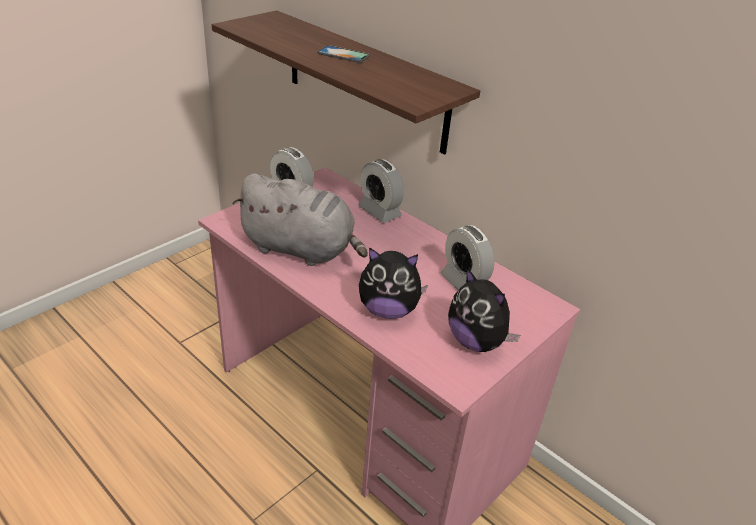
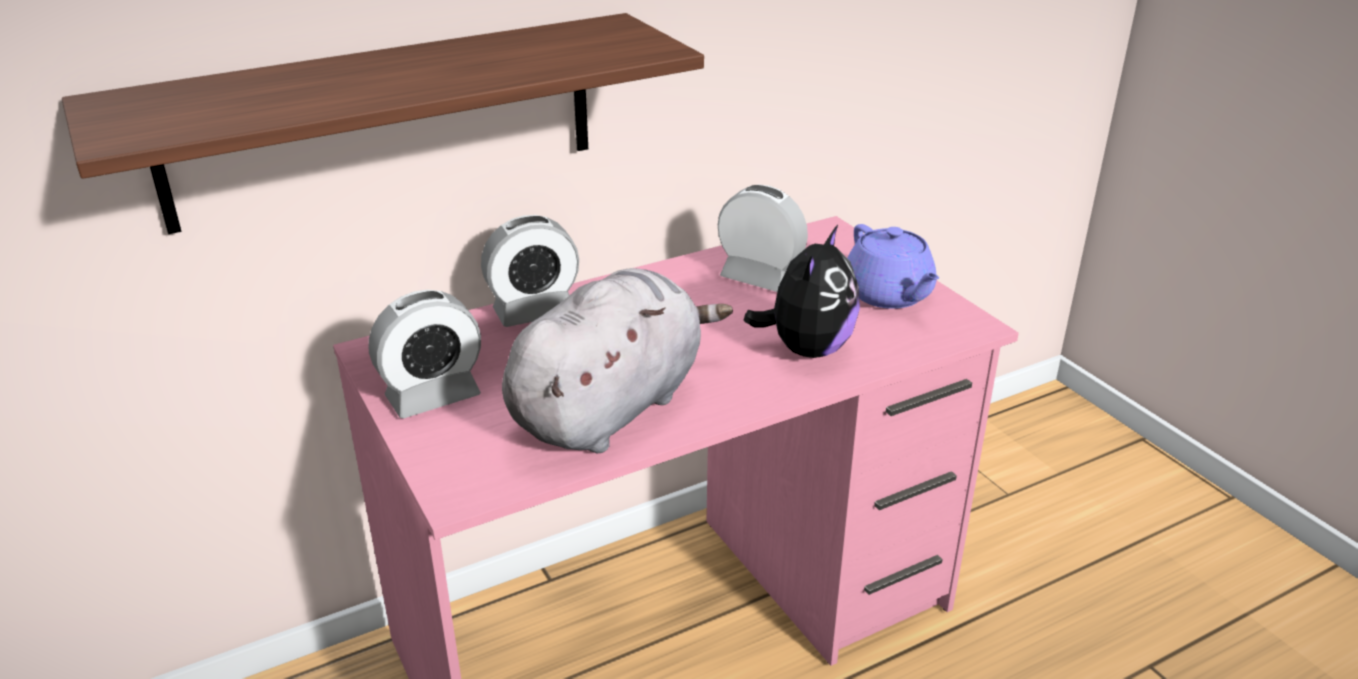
camera: 70 degrees left, 5 degrees down
phone [318,45,369,63] -> none
alarm clock [440,225,495,290] -> alarm clock turned 135 degrees counterclockwise [718,185,808,292]
plush toy [448,268,520,352] -> purple teapot [847,224,939,309]

